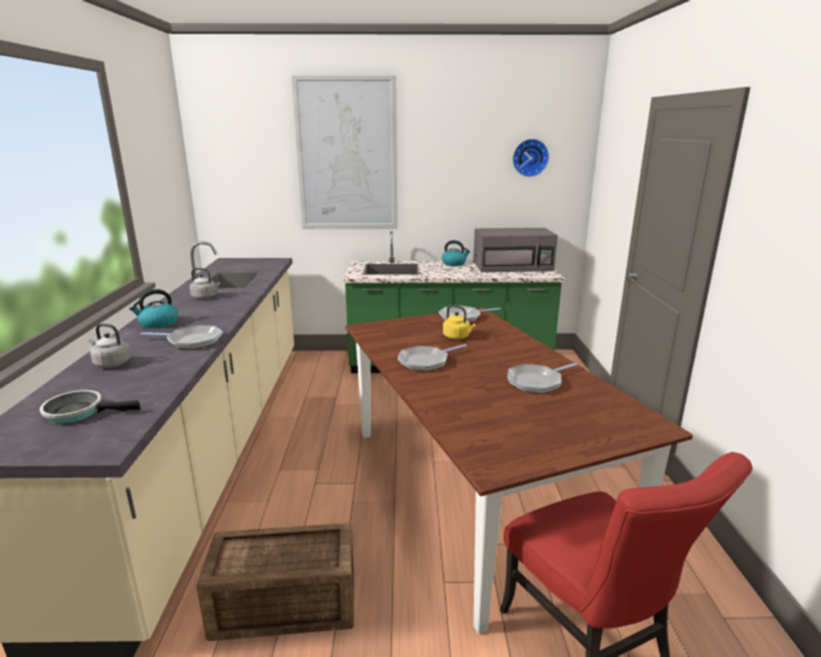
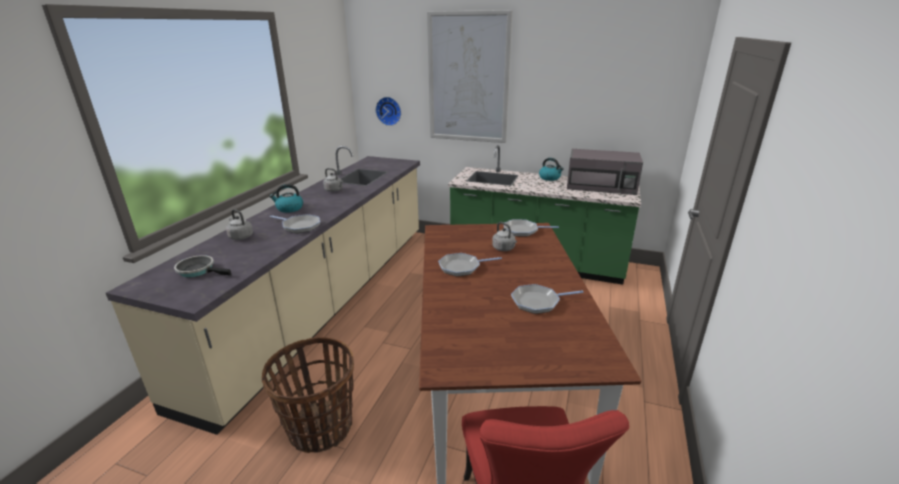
camera: 20 degrees right, 5 degrees up
crate [196,523,354,641] -> basket [262,337,354,453]
yellow kettle [443,305,476,339] -> grey kettle [492,222,517,251]
wall clock [512,139,549,177] -> wall clock moved to [376,97,401,126]

